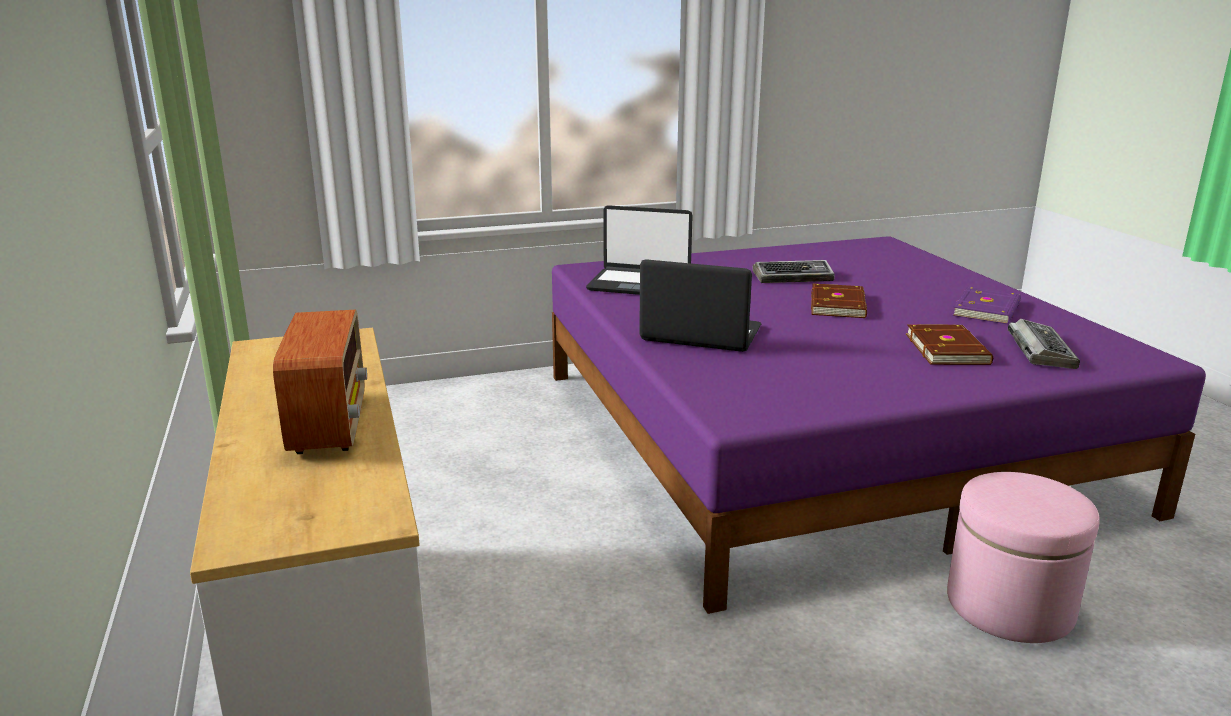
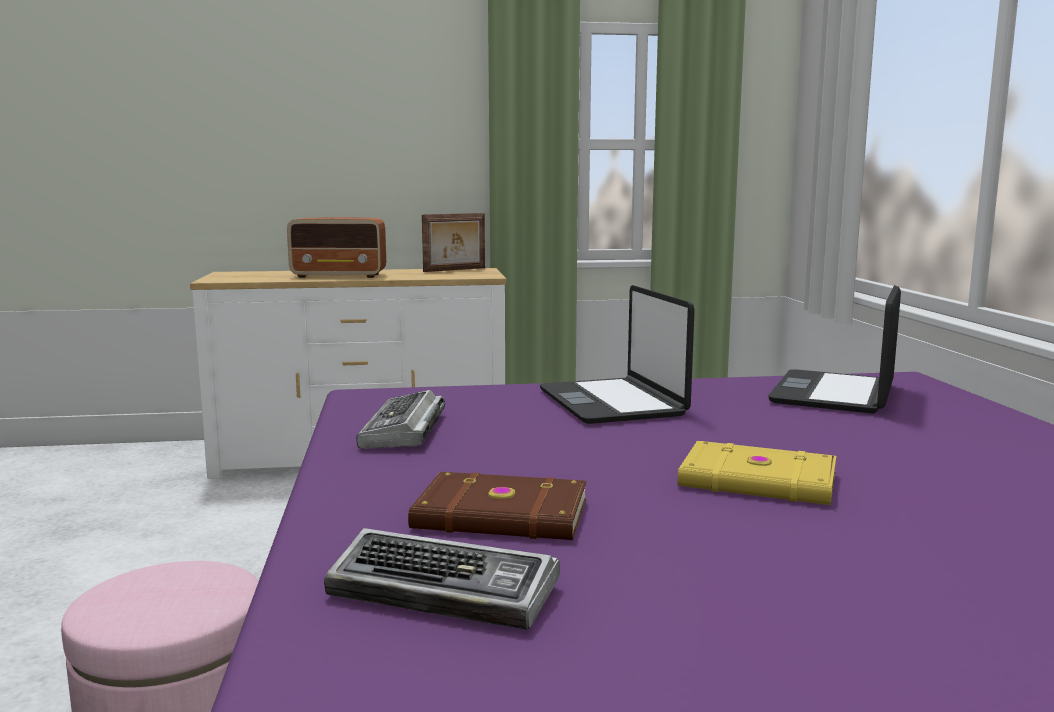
camera: 100 degrees right, 10 degrees down
laptop [639,259,761,352] -> laptop turned 135 degrees clockwise [540,285,695,424]
keyboard [753,260,835,283] -> keyboard moved to [356,390,445,449]
brown book [811,284,867,318] -> yellow book [678,441,836,505]
purple book [952,287,1021,324] -> none
none -> picture frame [422,213,485,272]

